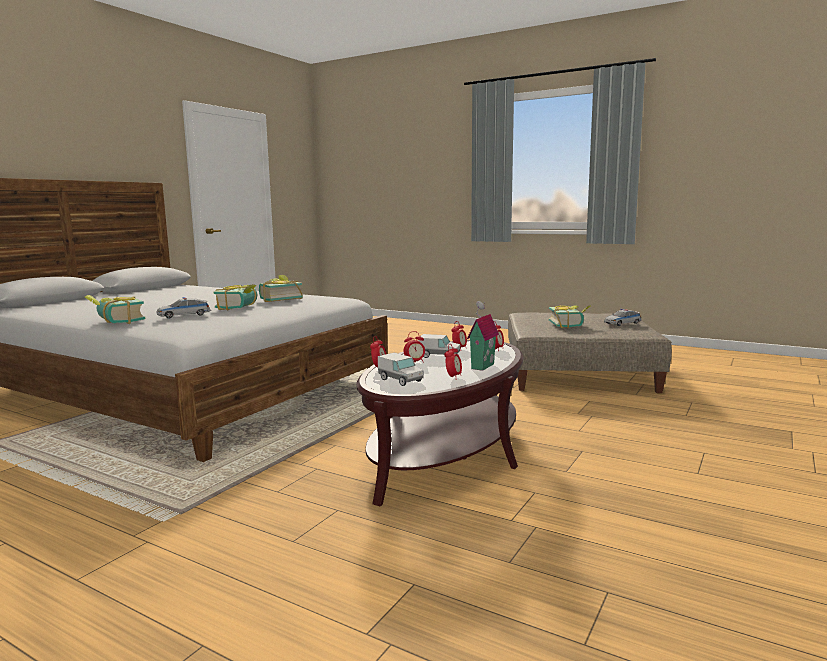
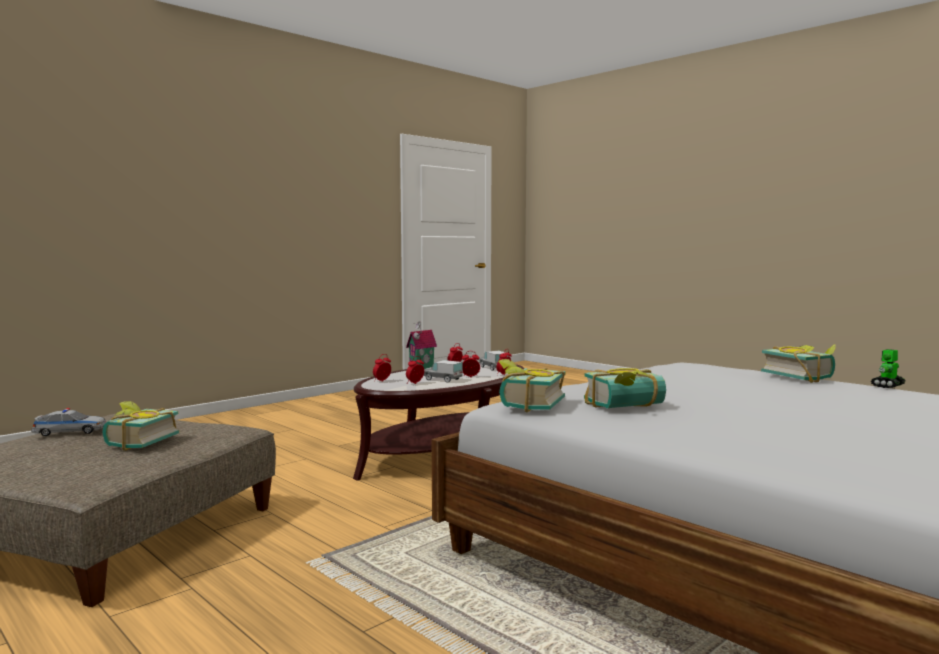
camera: 165 degrees left, 5 degrees down
toy car [156,297,211,319] -> none
book [214,284,257,310] -> book moved to [498,359,565,412]
none -> toy robot [871,349,905,388]

